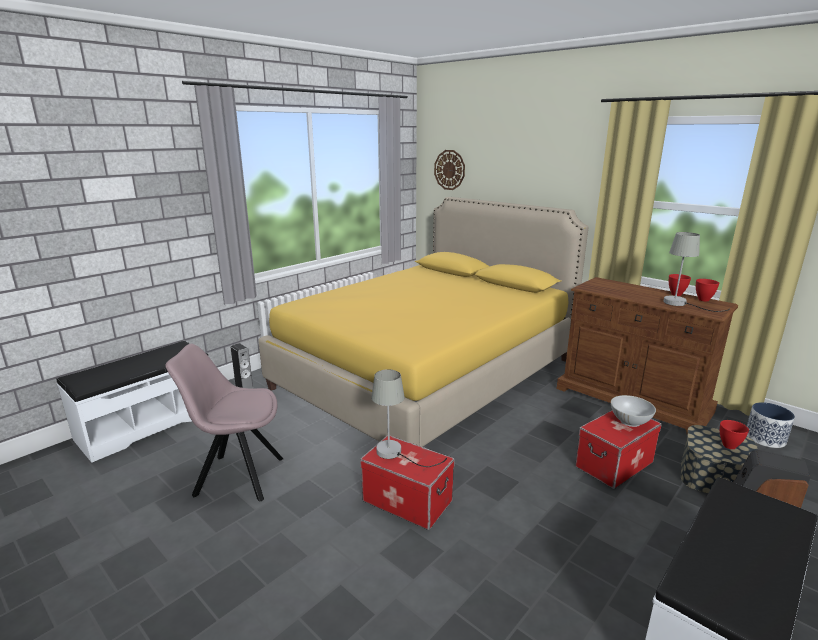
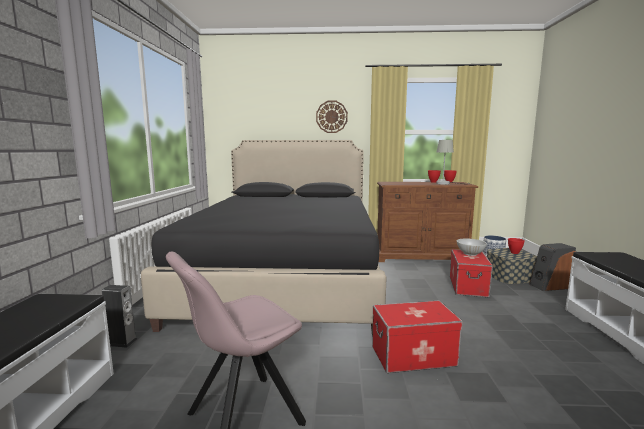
camera: 40 degrees left, 10 degrees down
yellow bed [258,197,589,447] -> black bed [141,140,387,337]
grey table lamp [371,369,447,467] -> none
wall clock [434,150,465,190] -> wall clock moved to [316,101,348,133]

